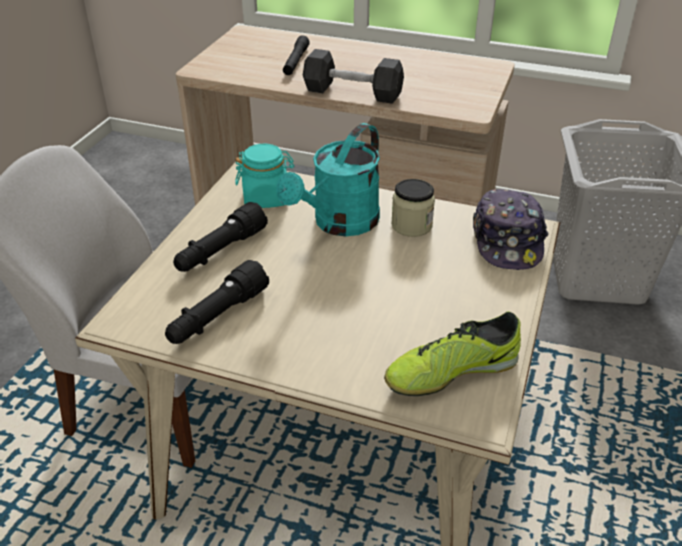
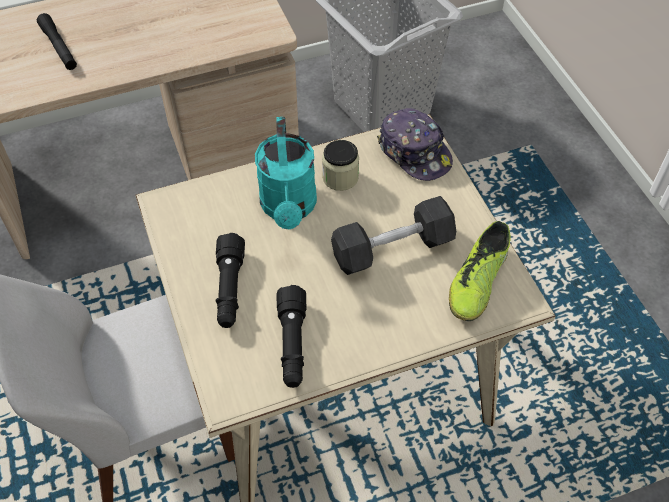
camera: 40 degrees left, 15 degrees up
turquoise jar [235,143,294,208] -> none
grey dumbbell [303,49,404,104] -> grey dumbbell moved to [331,196,456,275]

